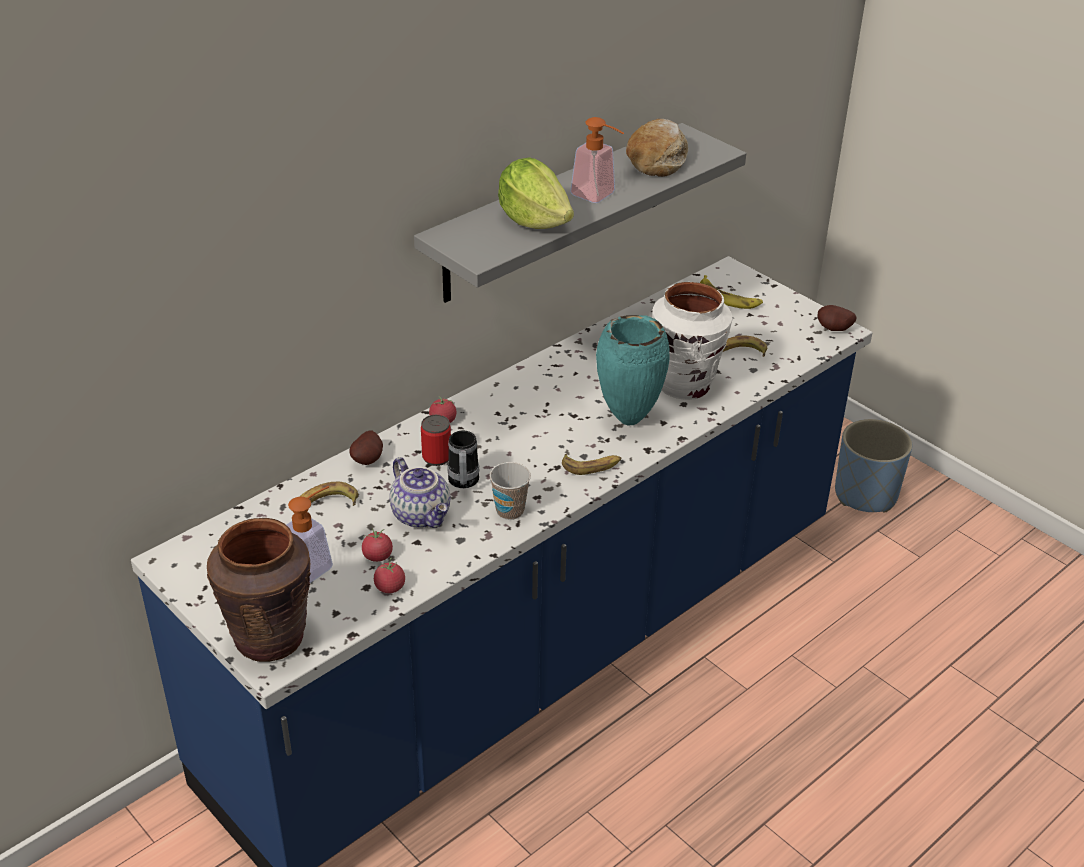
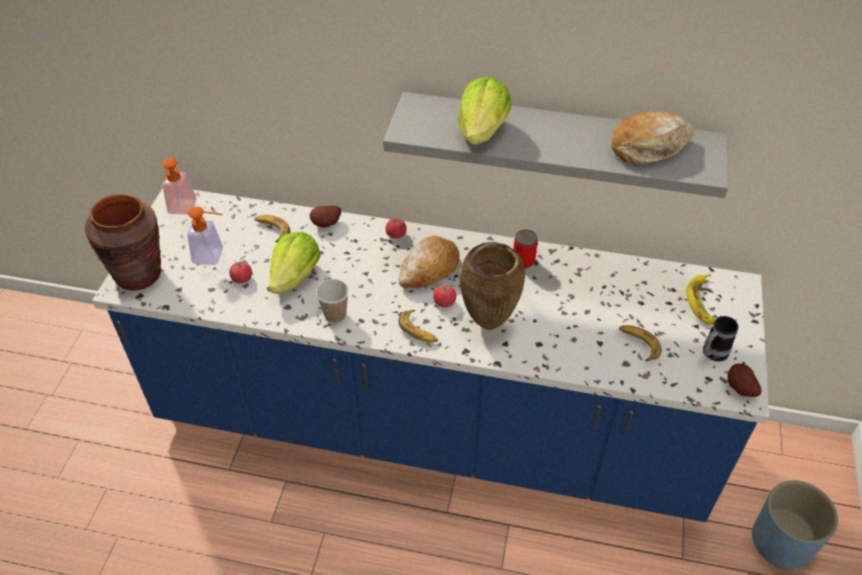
camera: 55 degrees right, 10 degrees up
tomato [374,558,405,593] -> tomato moved to [433,284,456,307]
teapot [389,457,450,528] -> lettuce [269,232,320,294]
can [421,415,451,466] -> can moved to [513,230,538,268]
mug [448,430,479,488] -> mug moved to [703,316,738,361]
soap dispenser [570,117,624,203] -> soap dispenser moved to [162,158,197,214]
turquoise vase [596,315,670,425] -> brown vase [460,242,525,330]
white vase [652,282,732,400] -> none
none -> bread [399,236,460,288]

